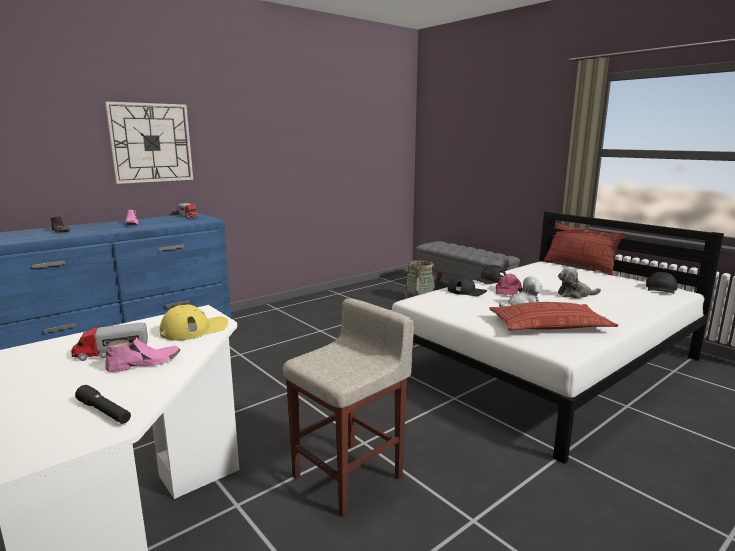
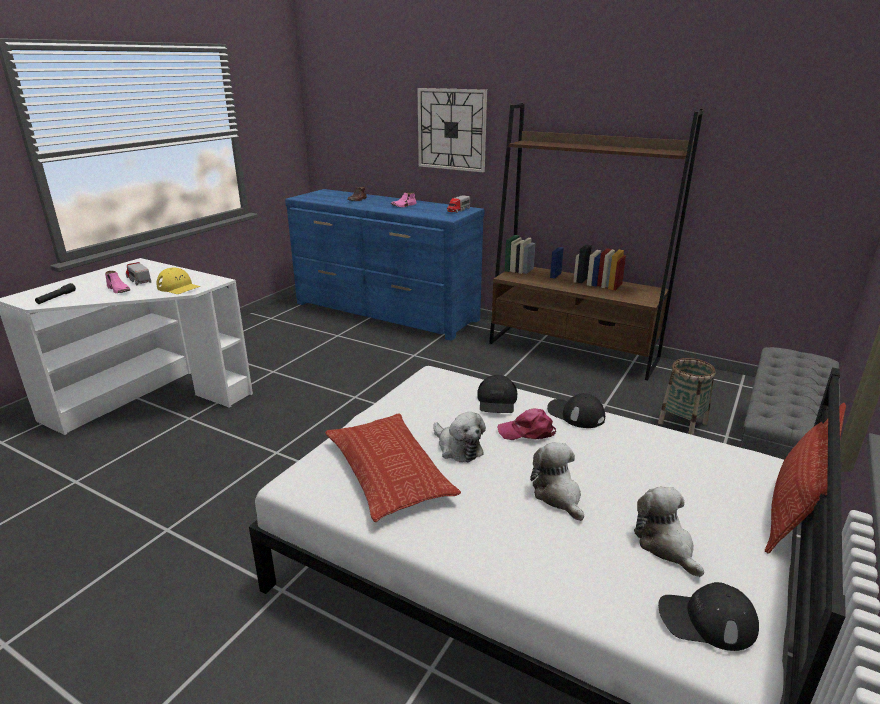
camera: 70 degrees right, 10 degrees up
beige stool [283,298,414,517] -> none
none -> brown bookcase [489,103,704,380]
none -> plush toy [634,486,704,577]

